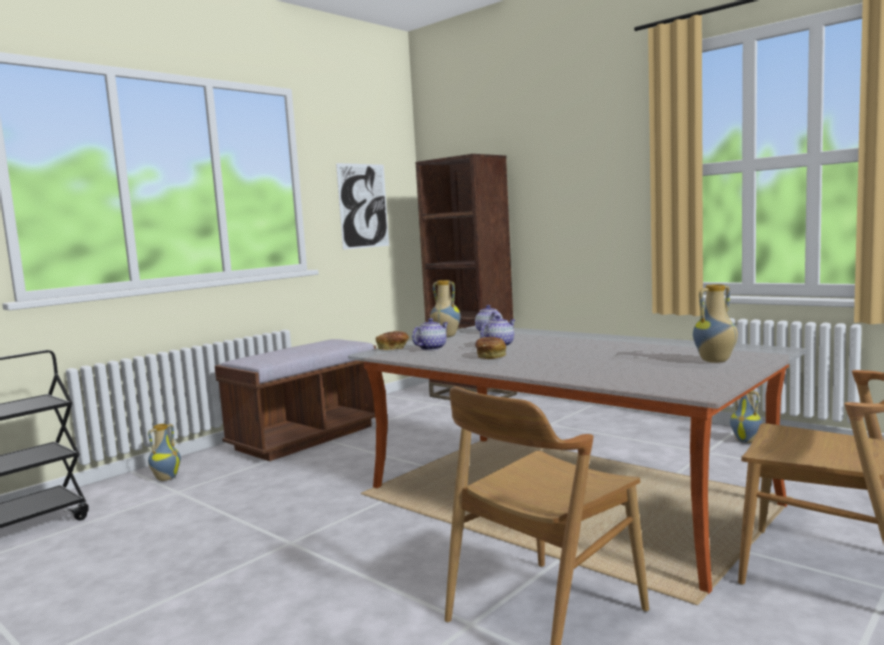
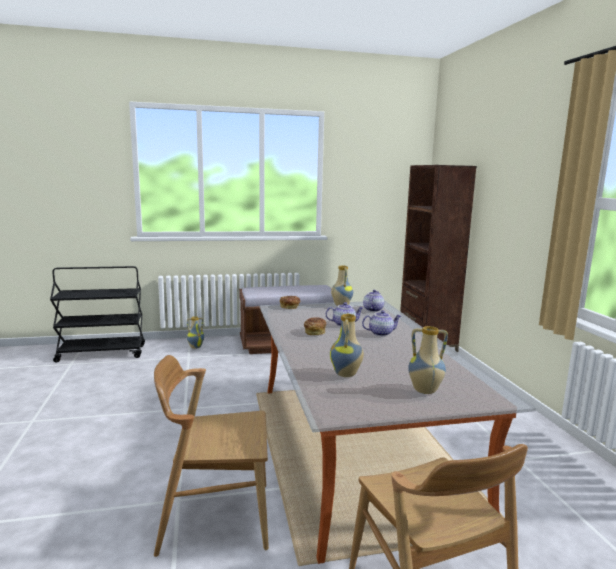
camera: 35 degrees right, 5 degrees up
picture [336,163,389,250] -> none
teapot [412,318,448,350] -> teapot moved to [362,310,401,336]
vase [730,390,763,443] -> vase moved to [330,313,364,377]

